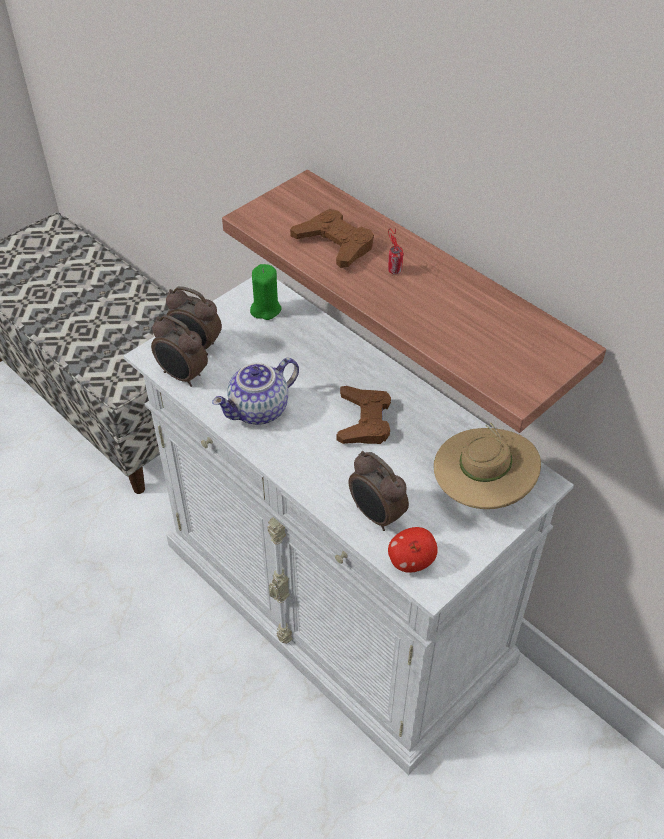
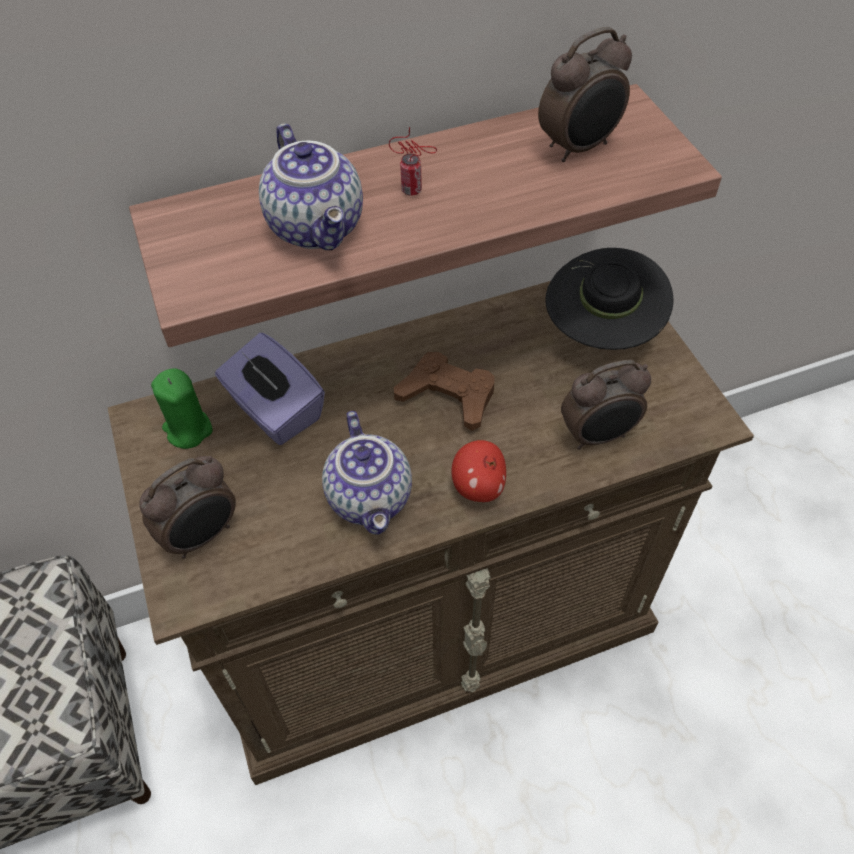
camera: 65 degrees left, 5 degrees up
white dresser [123,277,574,776] -> brown dresser [107,281,754,785]
alarm clock [151,315,208,387] -> alarm clock moved to [538,27,632,162]
brown game controller [290,209,374,268] -> teapot [259,123,363,250]
apple [388,527,438,573] -> apple moved to [451,440,506,502]
beige hat [434,423,541,509] -> black hat [545,248,673,350]
none -> purple tissue box [215,333,325,445]

